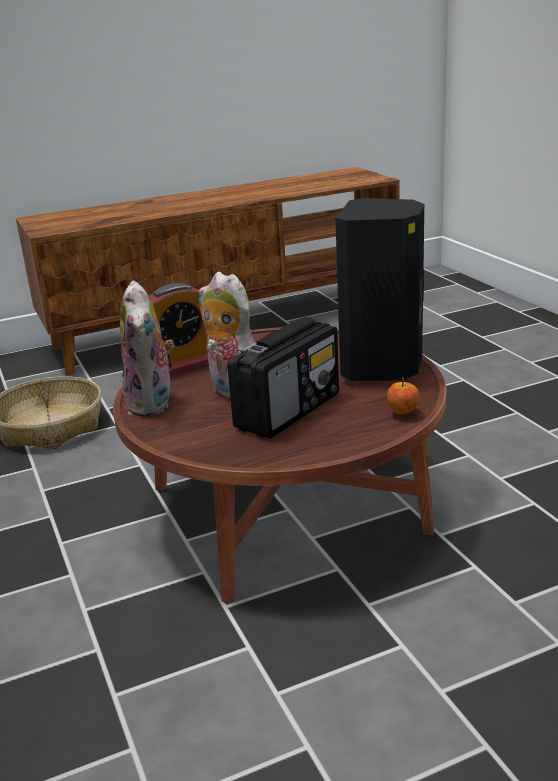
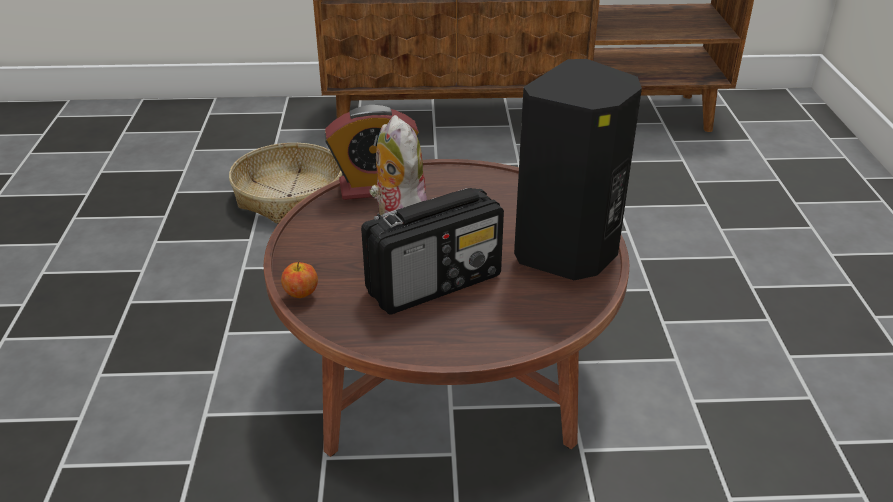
camera: 20 degrees right, 10 degrees up
plush toy [120,280,175,417] -> none
apple [387,378,419,414] -> apple moved to [281,260,318,298]

